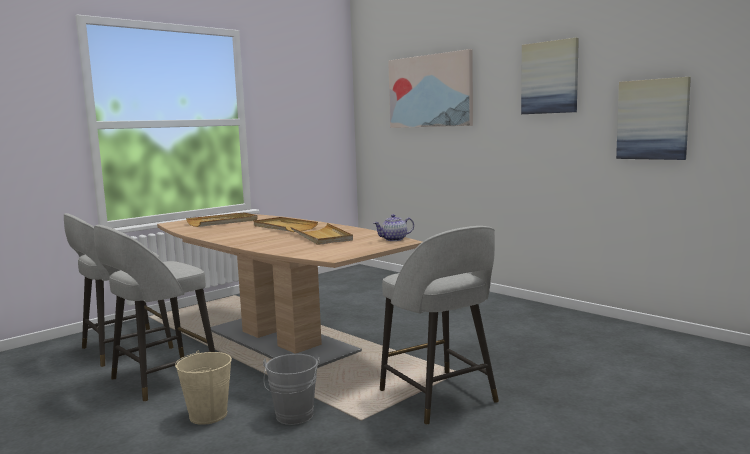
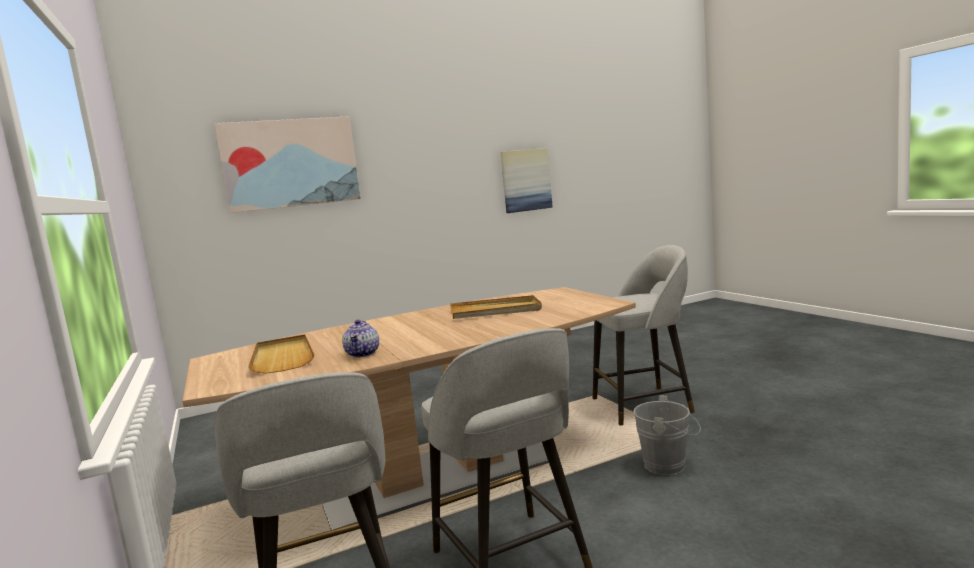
camera: 70 degrees left, 0 degrees up
beige bucket [175,351,232,425] -> none
beige tray [254,217,318,232] -> none
teapot [374,214,414,241] -> teapot moved to [342,320,379,358]
picture [521,38,579,114] -> none

